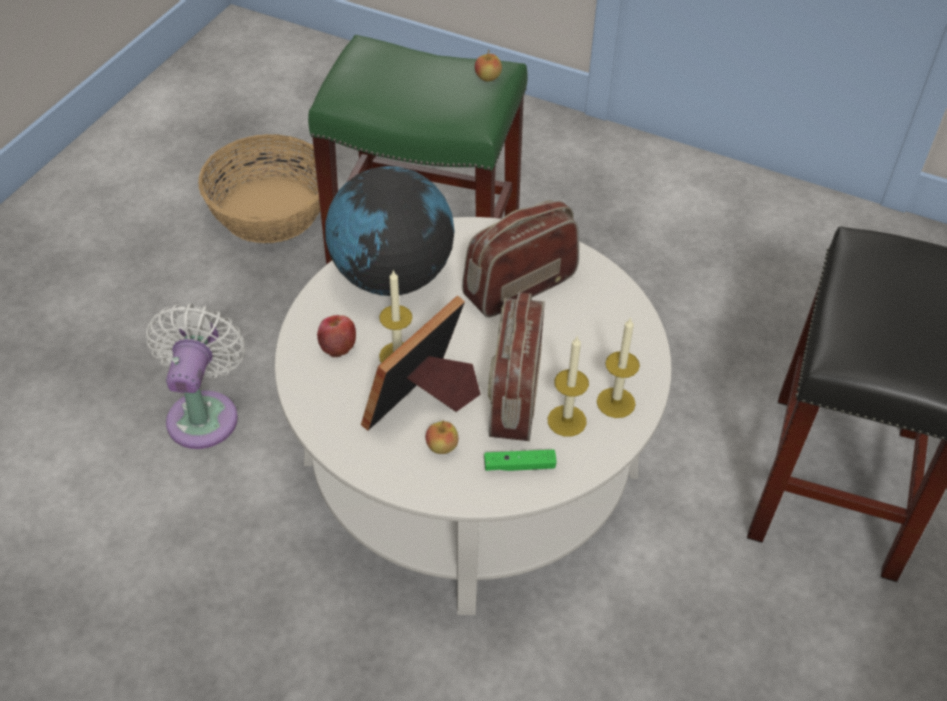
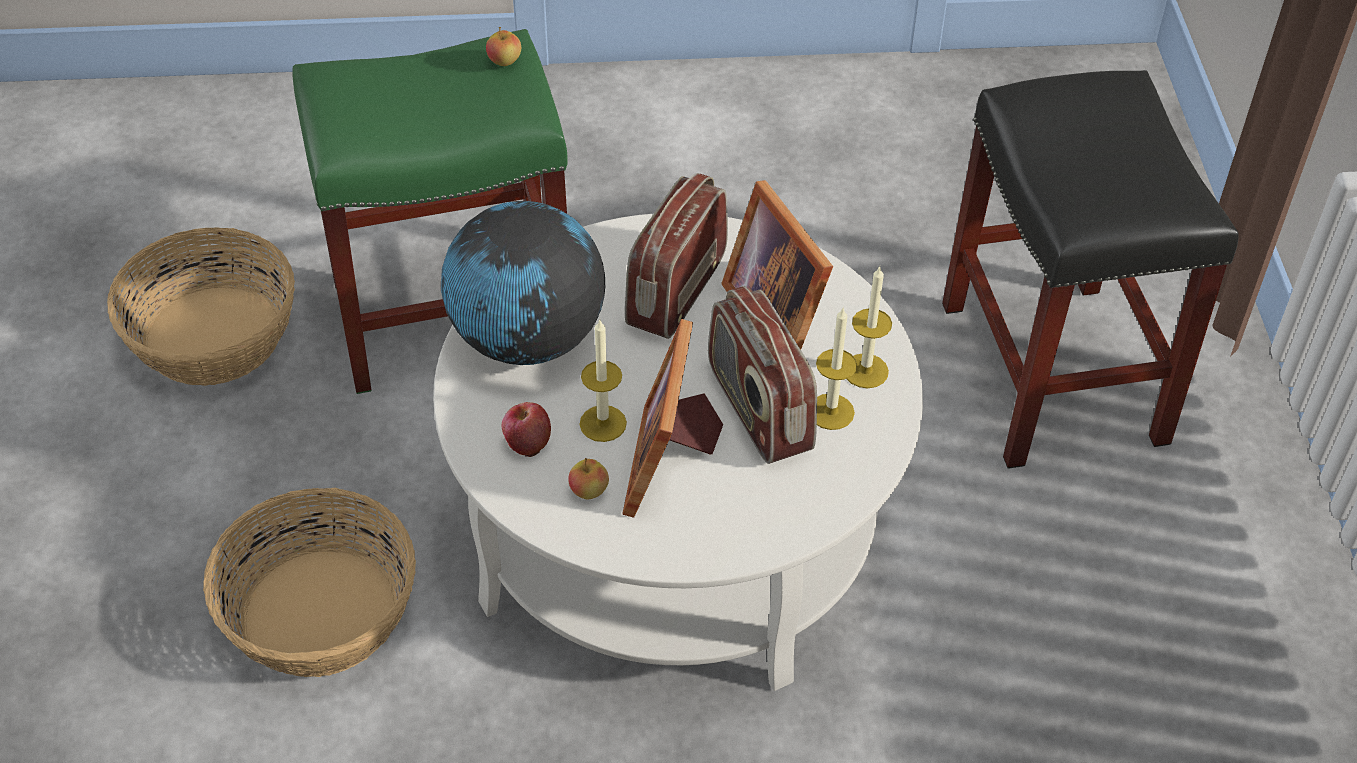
camera: 30 degrees left, 0 degrees up
white fan [146,304,245,449] -> basket [203,488,416,677]
apple [426,420,458,454] -> apple moved to [568,458,609,499]
green game controller [484,449,557,471] -> none
none -> picture frame [721,180,833,350]

